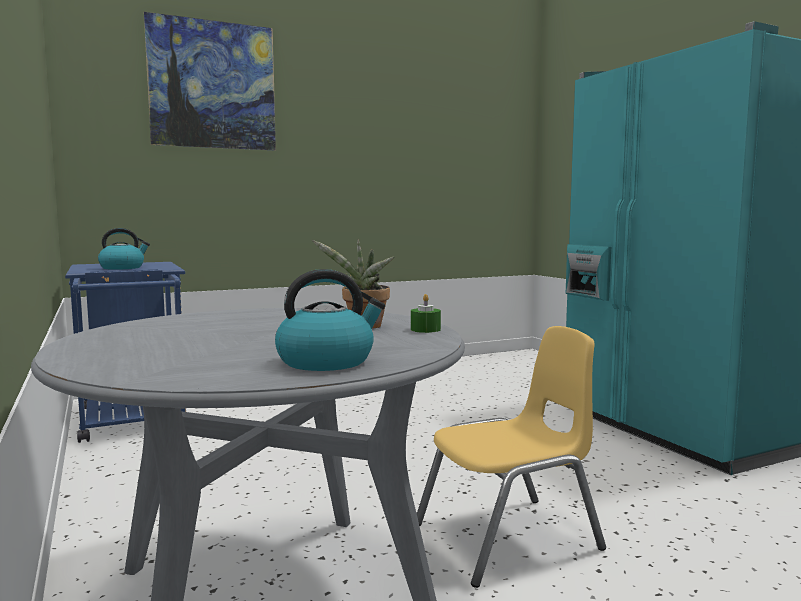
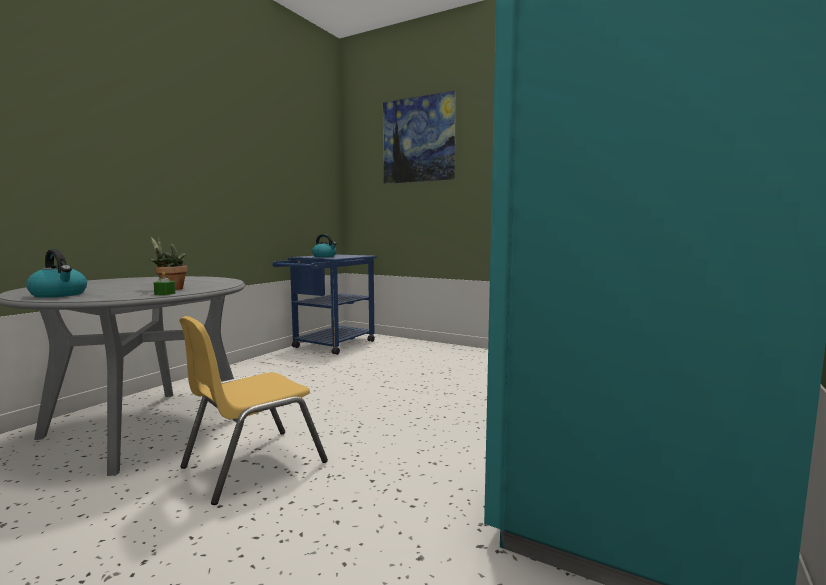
camera: 55 degrees right, 0 degrees up
yellow chair [417,326,606,588] -> yellow chair turned 105 degrees clockwise [179,316,328,505]

